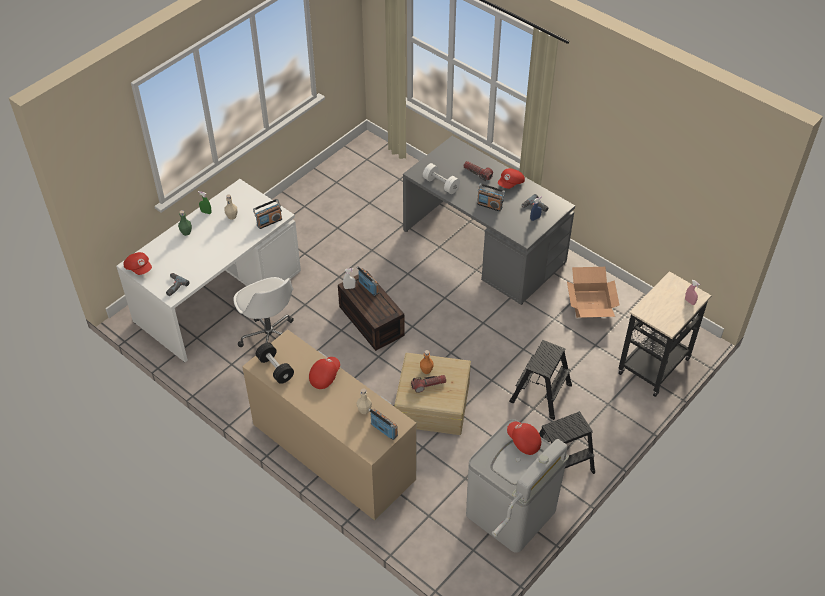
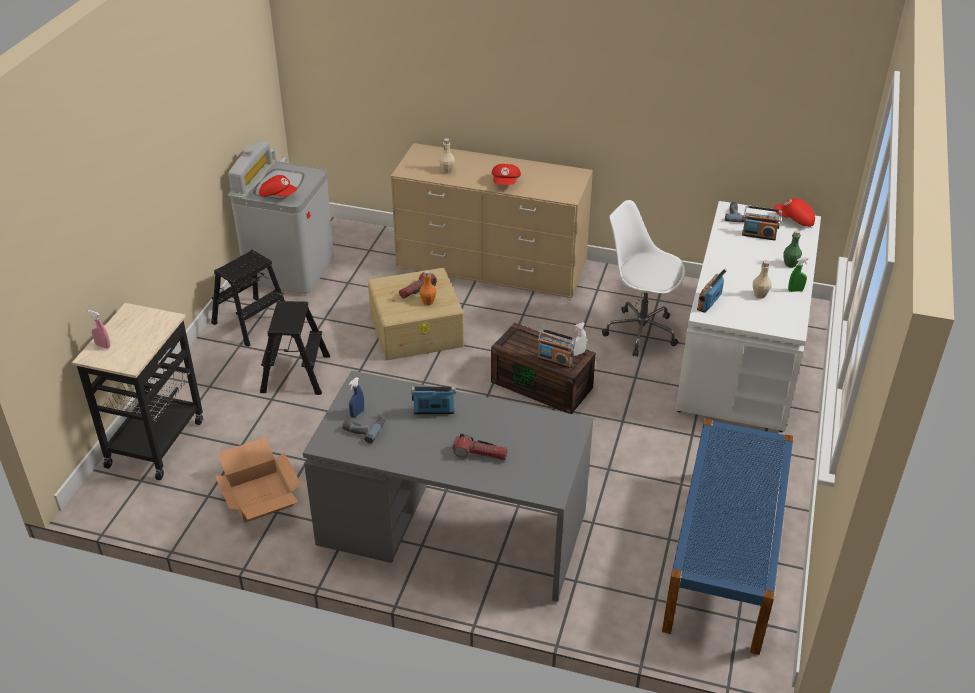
camera: 155 degrees right, 10 degrees down
black dumbbell [256,343,294,384] -> none
radio [368,408,398,440] -> radio moved to [742,205,782,240]
white dumbbell [423,163,460,194] -> none
red cap [498,168,525,189] -> none
none -> blue bench [662,419,794,655]

